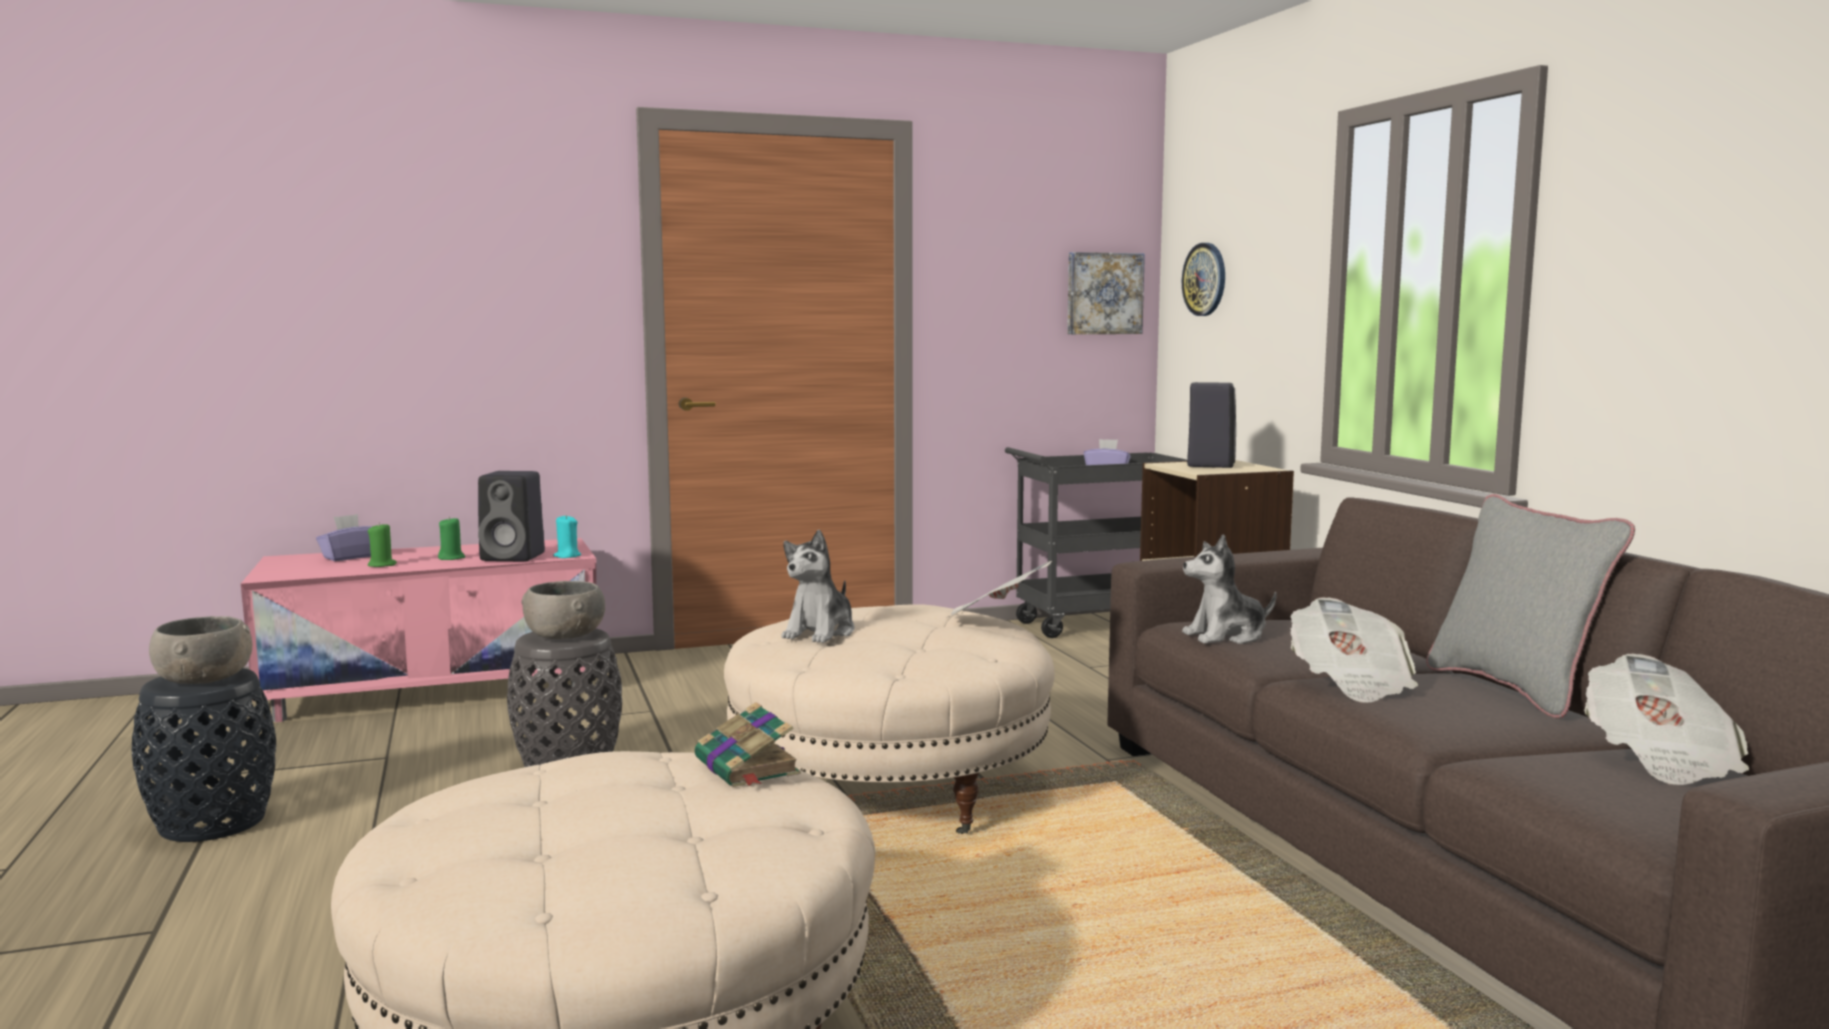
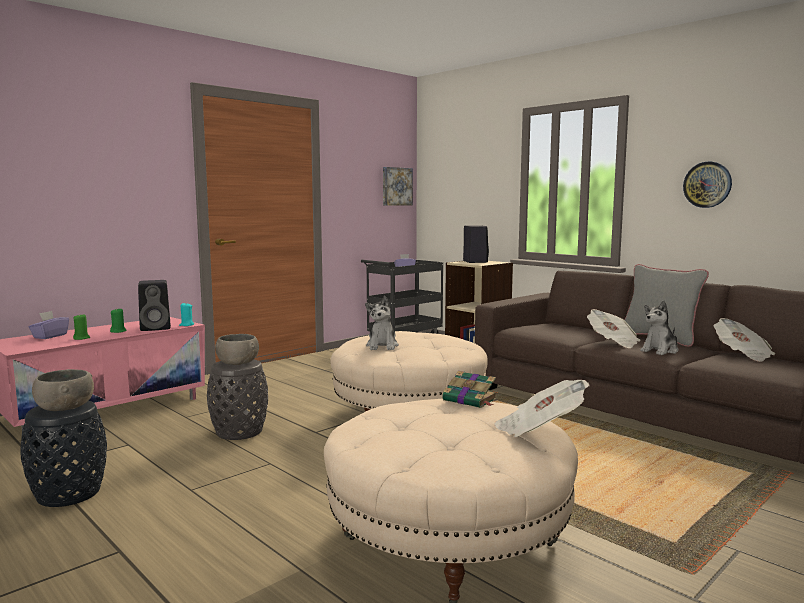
camera: 25 degrees left, 0 degrees up
newspaper [951,561,1052,615] -> newspaper moved to [494,380,590,437]
wall clock [1182,243,1225,316] -> wall clock moved to [683,161,732,208]
plush toy [1182,534,1277,644] -> plush toy moved to [640,301,679,355]

